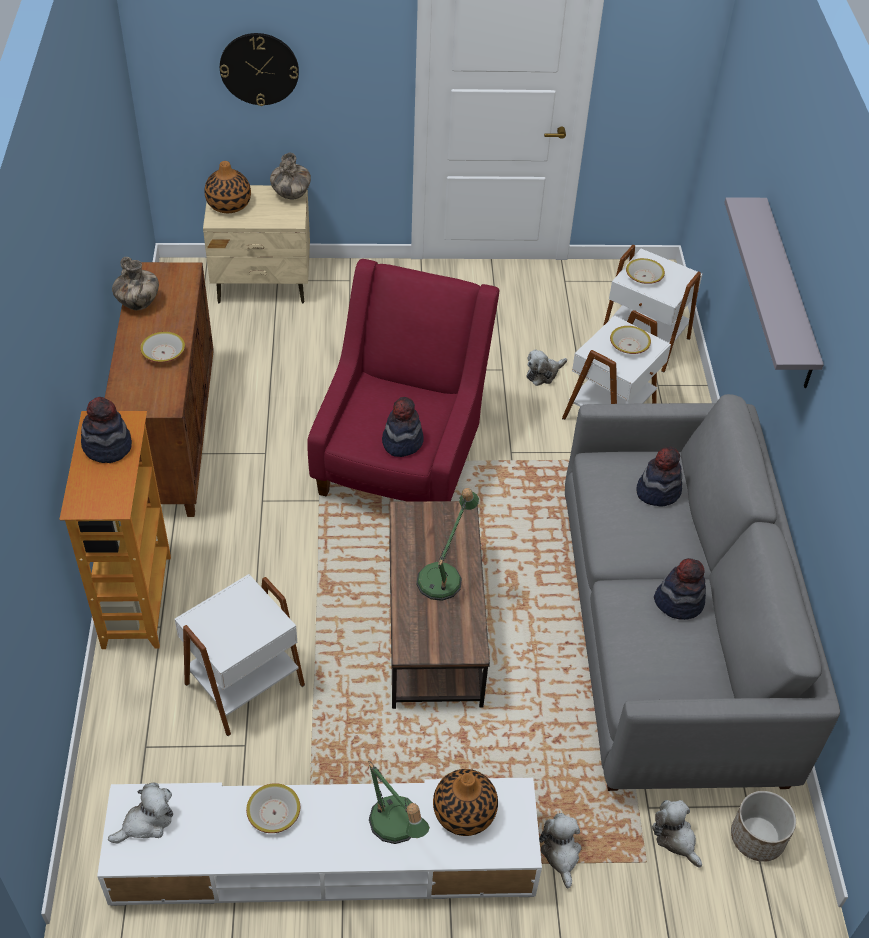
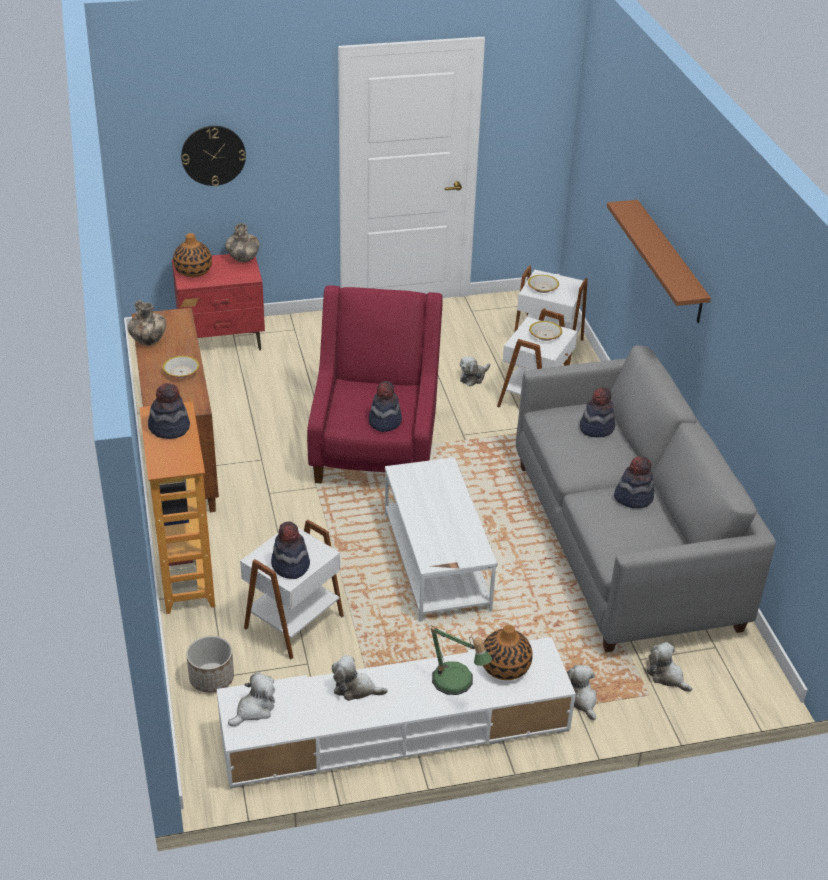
camera: 10 degrees left, 10 degrees down
beige nightstand [203,185,310,304] -> red nightstand [172,254,265,350]
bowl [246,783,300,833] -> plush toy [332,655,388,701]
brown coffee table [389,501,490,709] -> white coffee table [385,457,497,622]
table lamp [416,488,479,601] -> none
grey shelf [724,197,824,388] -> brown shelf [607,200,711,323]
planter [731,791,796,862] -> planter moved to [186,636,234,693]
none -> hat [271,521,310,579]

